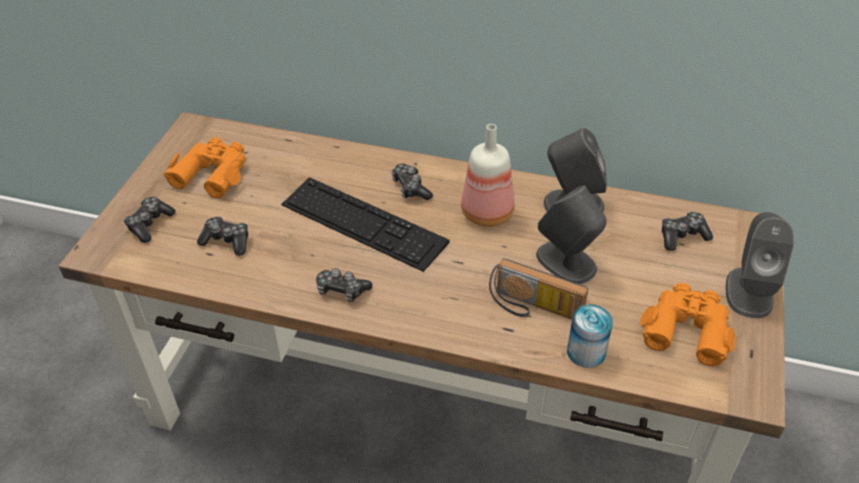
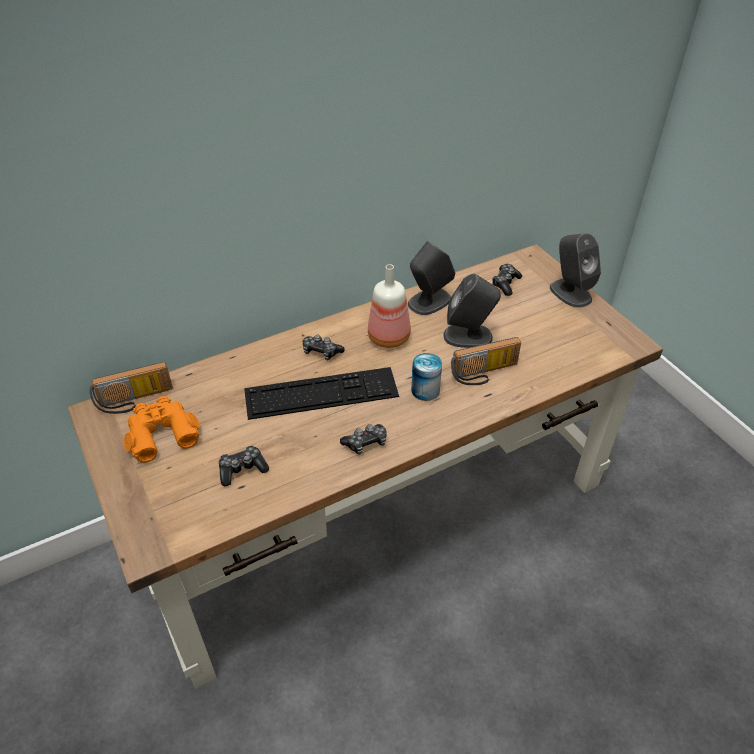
camera: 45 degrees left, 0 degrees up
game controller [124,197,176,243] -> none
can [567,304,613,368] -> can moved to [411,353,442,401]
orange binoculars [640,283,736,366] -> none
none -> radio [90,362,173,414]

